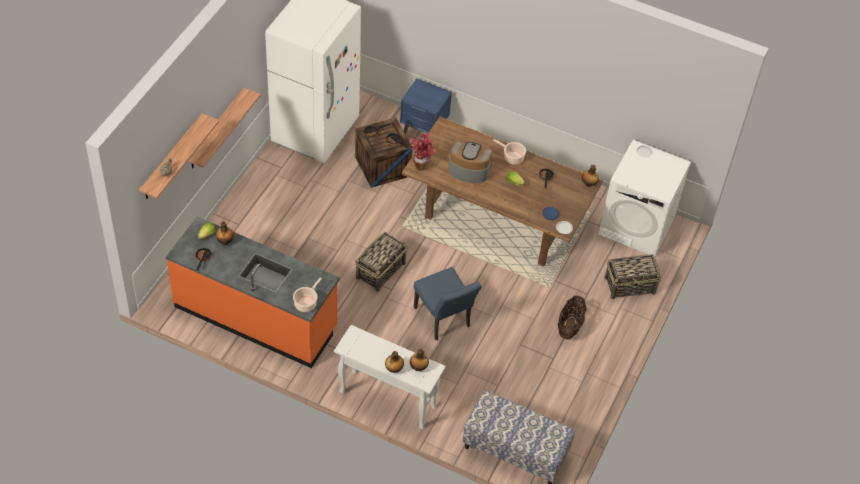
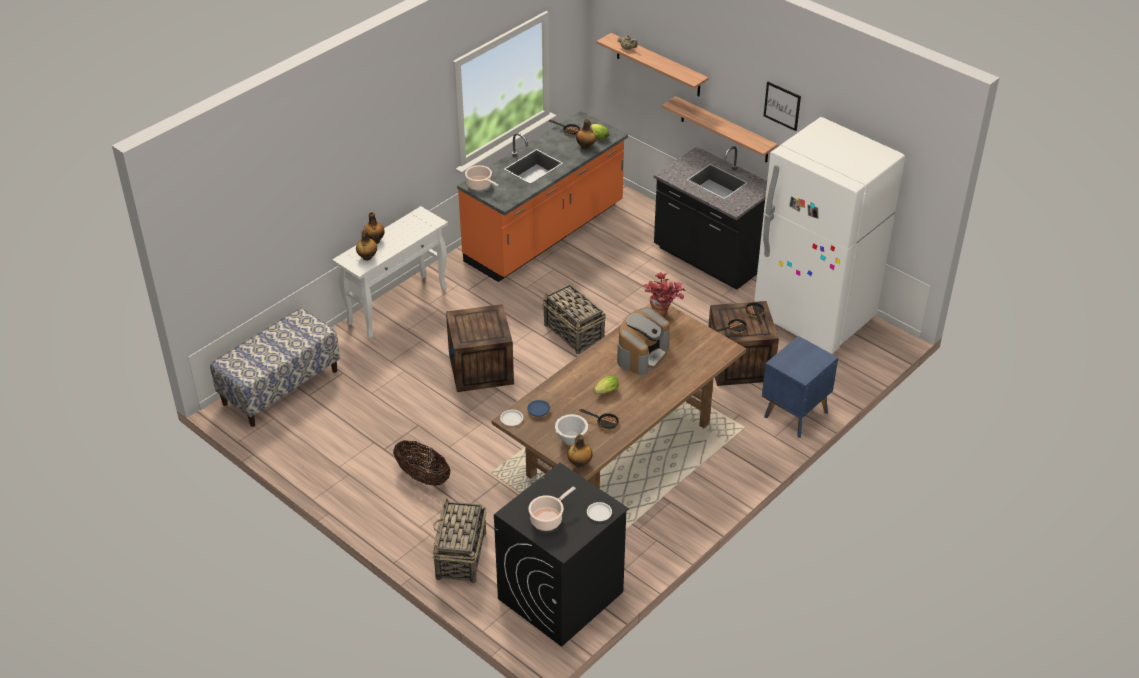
camera: 110 degrees right, 10 degrees down
blue chair [414,267,481,340] -> crate [446,304,514,392]
cooking pot [493,139,526,165] -> cooking pot moved to [528,486,576,531]
white washing machine [598,140,691,256] -> black washing machine [494,463,629,647]
none -> white bowl [555,414,588,446]
none -> black counter [654,146,767,290]
none -> picture [764,82,801,131]

